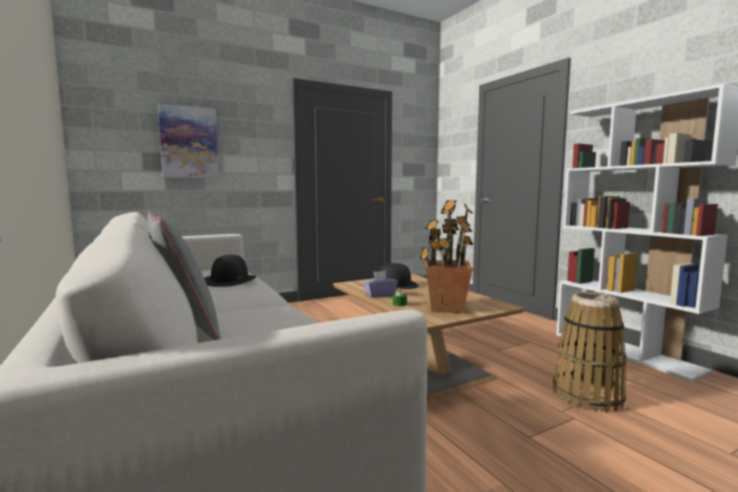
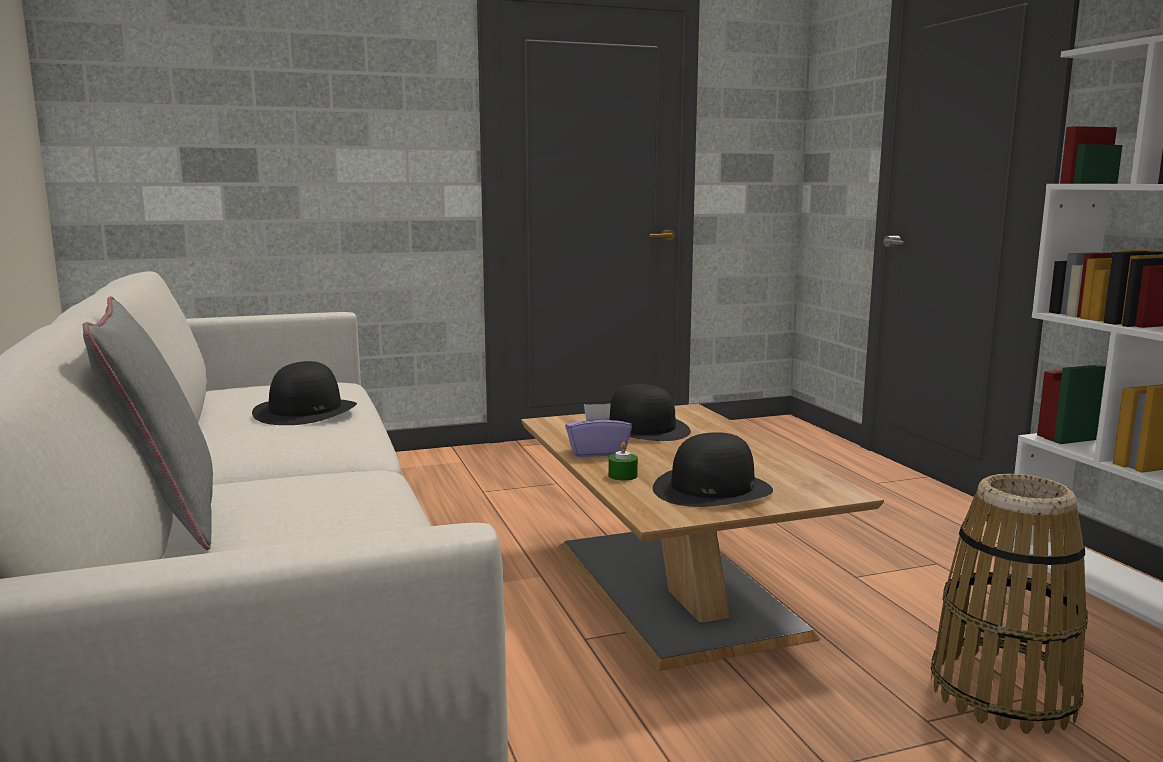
camera: 10 degrees right, 5 degrees up
picture [158,103,219,178] -> none
potted plant [420,200,473,313] -> black hat [653,432,773,507]

